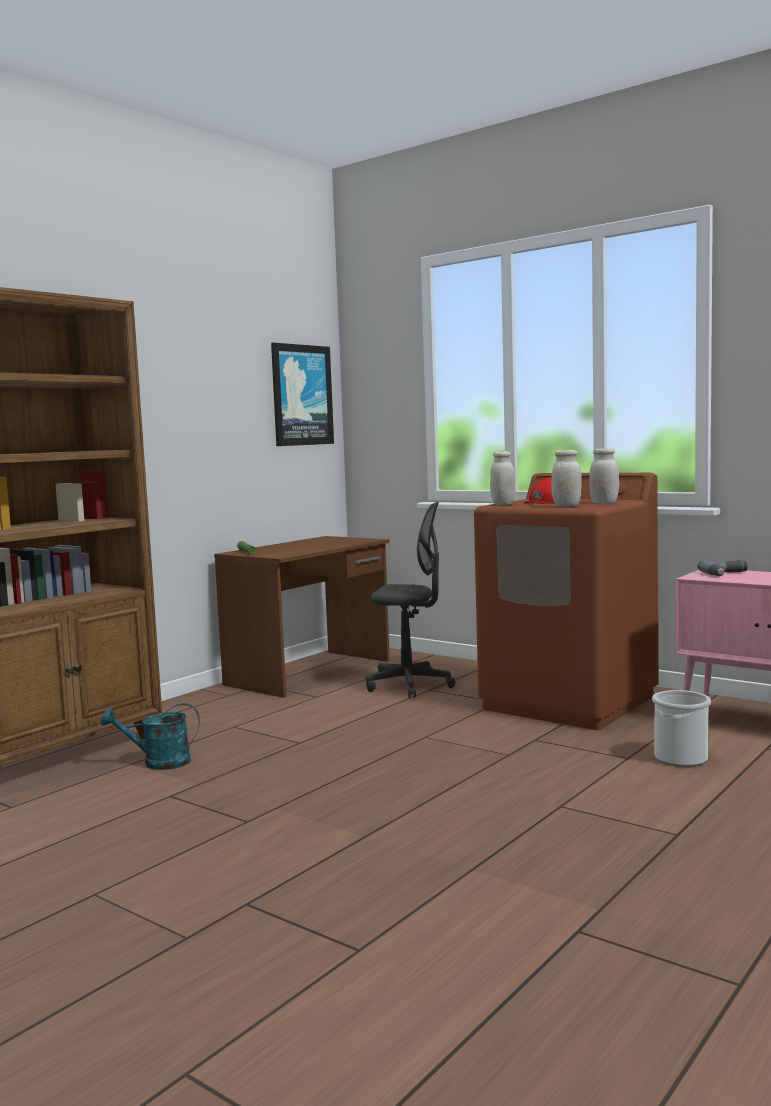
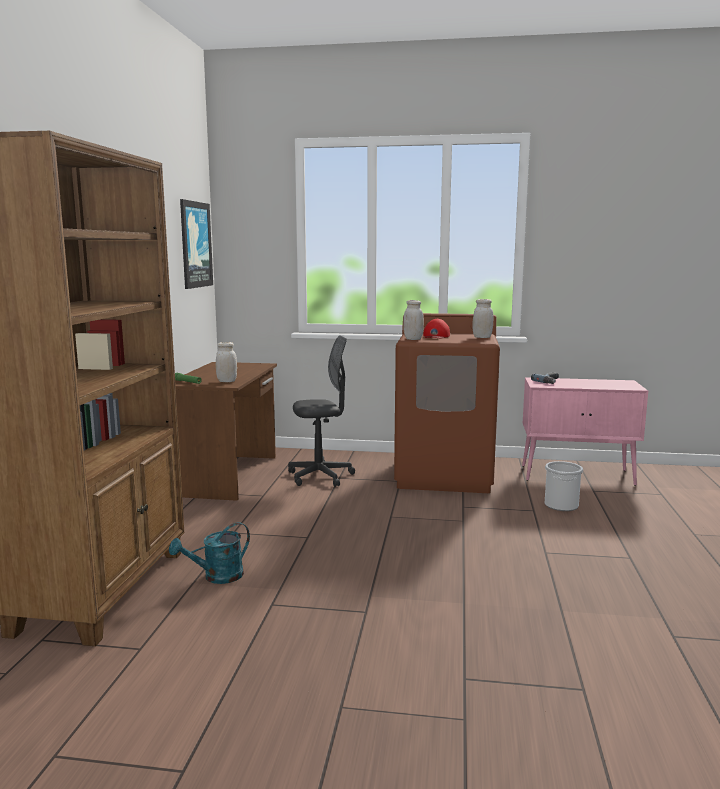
camera: 30 degrees left, 5 degrees up
white jar [551,450,582,506] -> white jar moved to [216,342,237,382]

